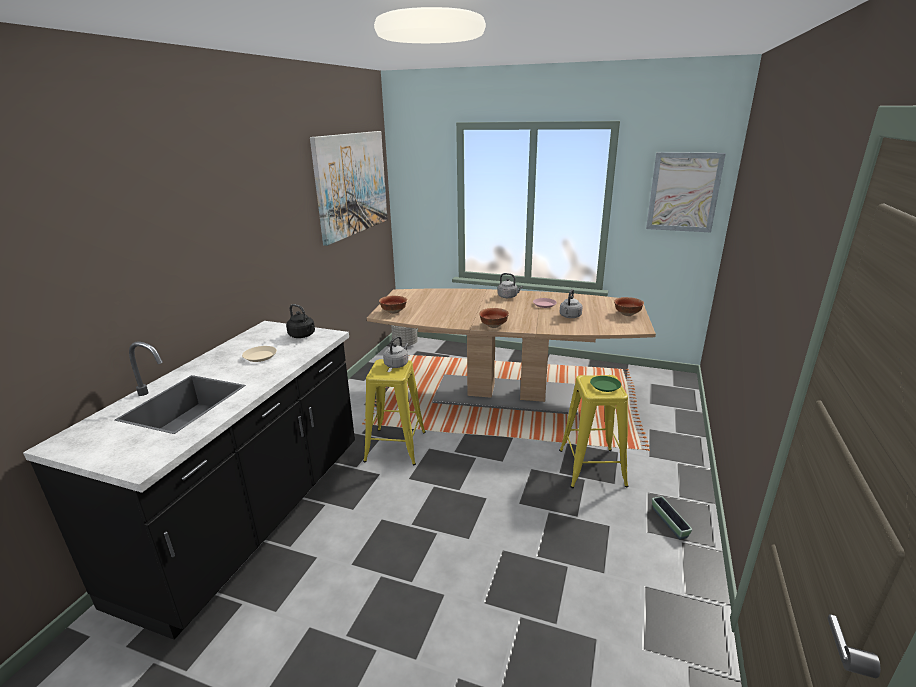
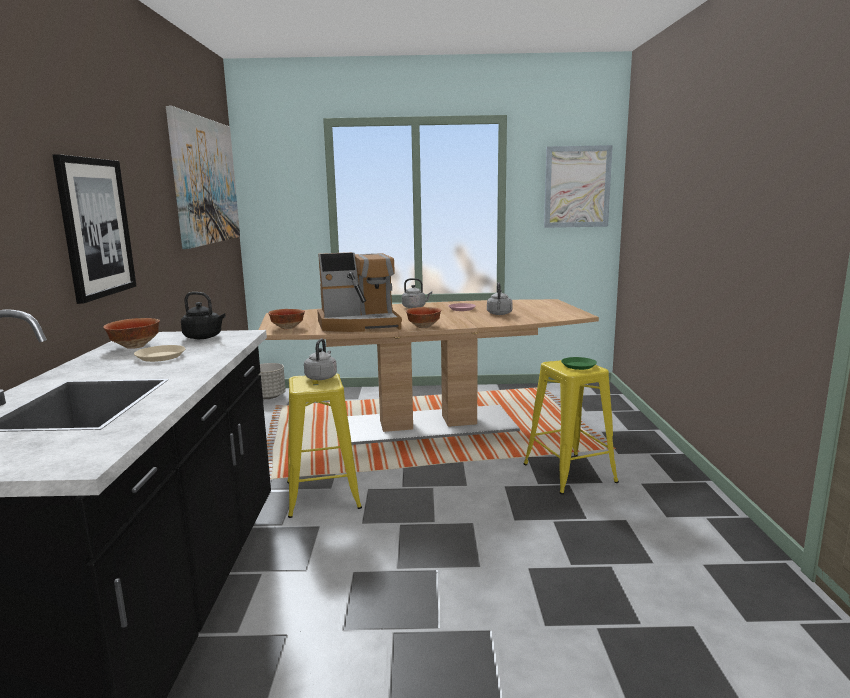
camera: 20 degrees left, 10 degrees down
bowl [614,297,644,316] -> bowl moved to [103,318,160,349]
planter [652,496,692,540] -> none
none -> picture [53,154,136,304]
none -> coffee machine [317,252,402,332]

